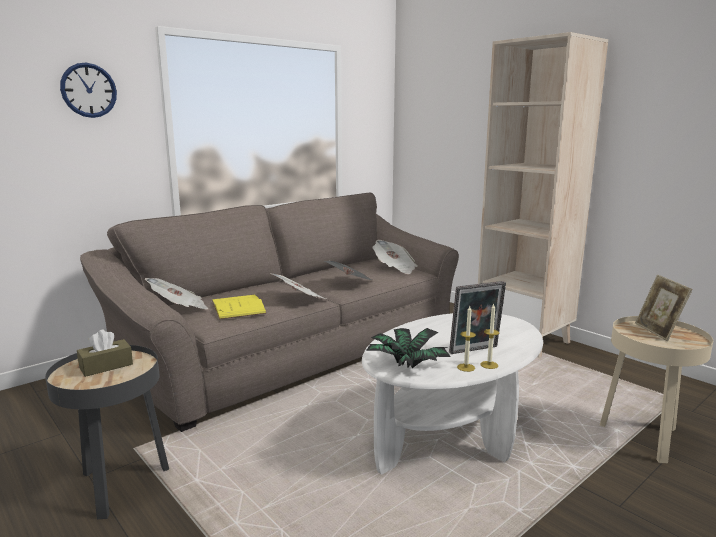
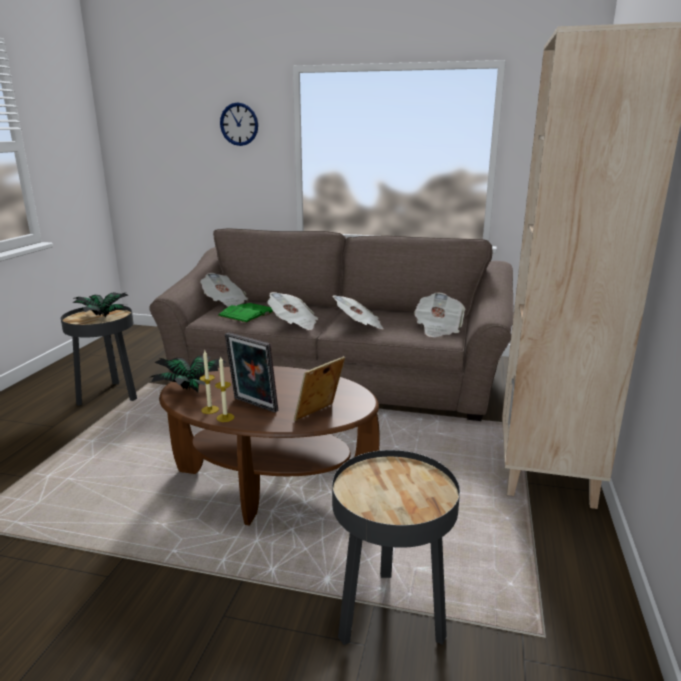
camera: 55 degrees right, 5 degrees up
brown tissue box [77,329,133,377] -> potted plant [72,292,128,317]
yellow book [212,295,267,320] -> green book [218,303,274,323]
white coffee table [362,313,543,474] -> brown coffee table [159,366,380,526]
beige side table [600,316,713,463] -> black side table [332,450,460,645]
picture frame [635,275,693,341] -> picture frame moved to [294,356,345,421]

